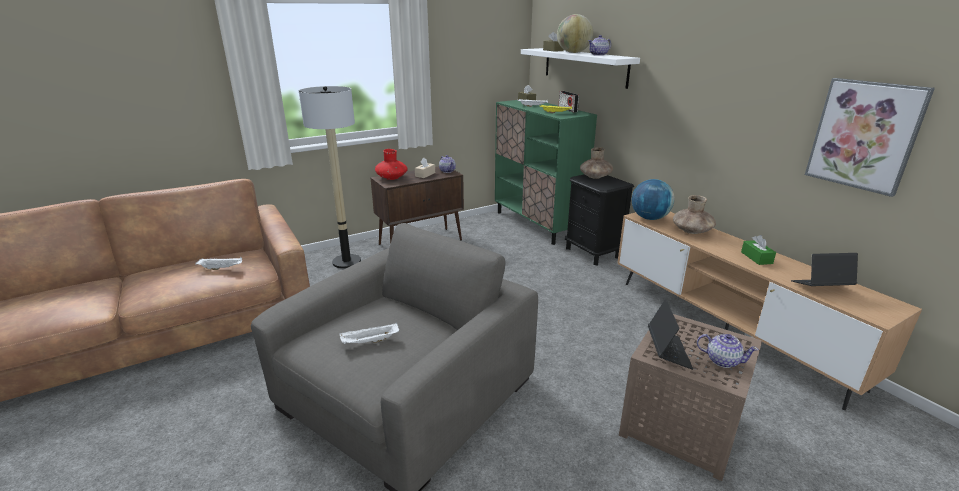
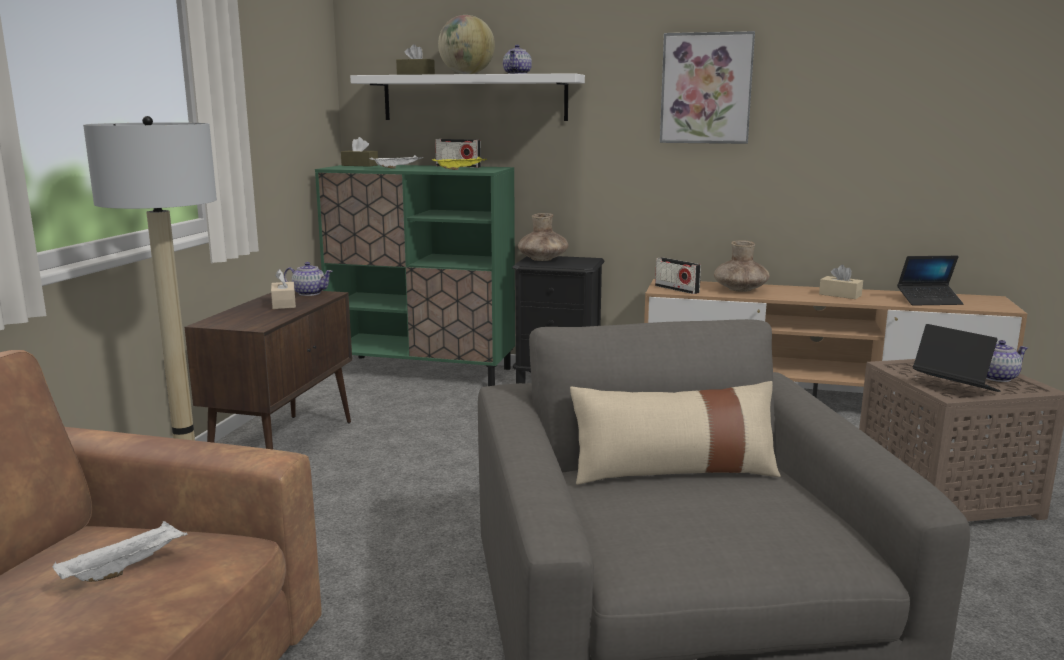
camera: 45 degrees left, 10 degrees down
white tray [339,322,399,344] -> none
red vase [375,149,408,180] -> none
globe [632,179,675,220] -> radio [655,257,701,294]
green tissue box [741,235,776,265] -> beige tissue box [819,265,863,299]
laptop [791,253,858,286] -> laptop turned 135 degrees counterclockwise [897,256,963,305]
picture [805,78,935,197] -> picture moved to [660,31,755,144]
none -> beige pillow [570,381,781,485]

